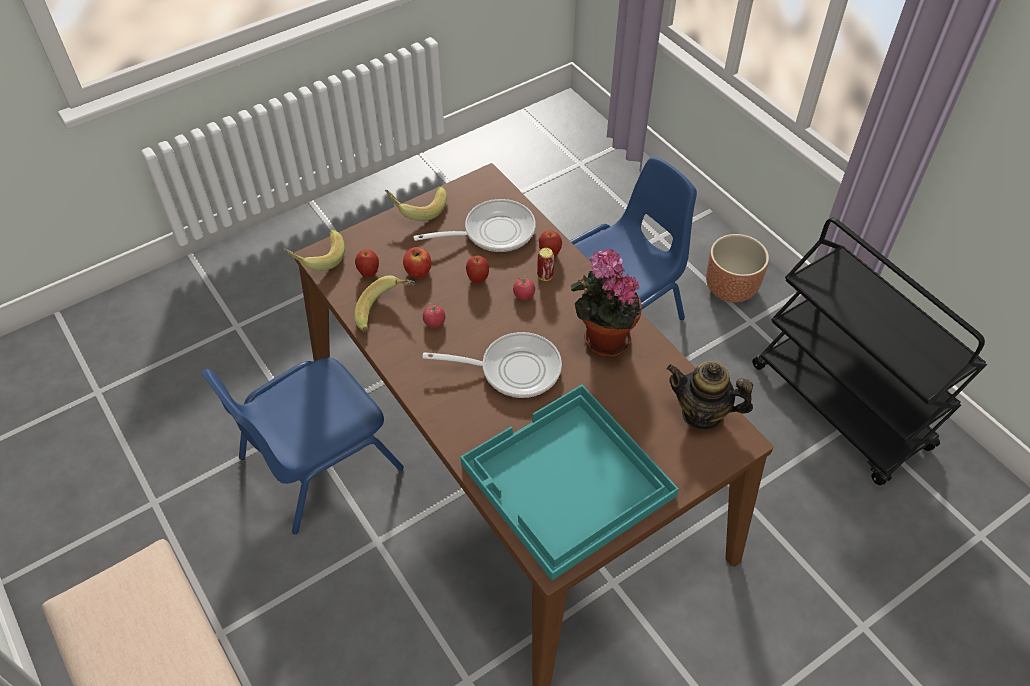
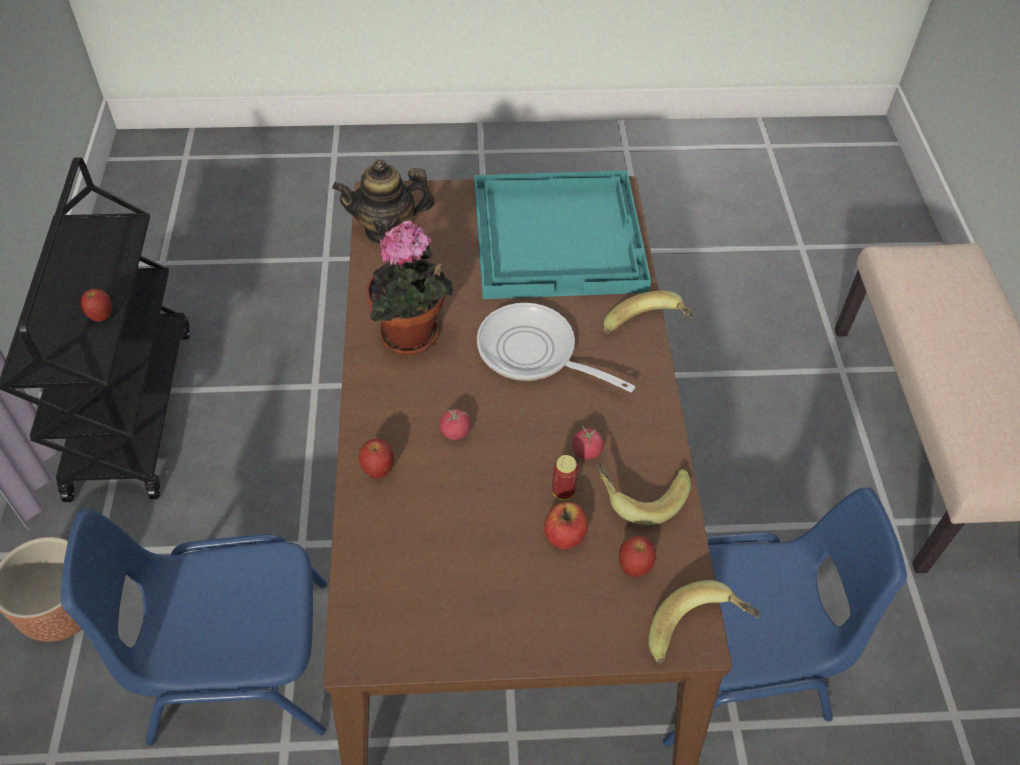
camera: 150 degrees left, 0 degrees up
banana [385,186,447,221] -> banana moved to [604,291,694,334]
frying pan [413,199,536,252] -> none
apple [466,256,489,283] -> apple moved to [80,289,112,322]
can [537,248,554,281] -> can moved to [552,455,578,500]
teapot [666,361,753,430] -> teapot turned 120 degrees clockwise [332,160,435,244]

